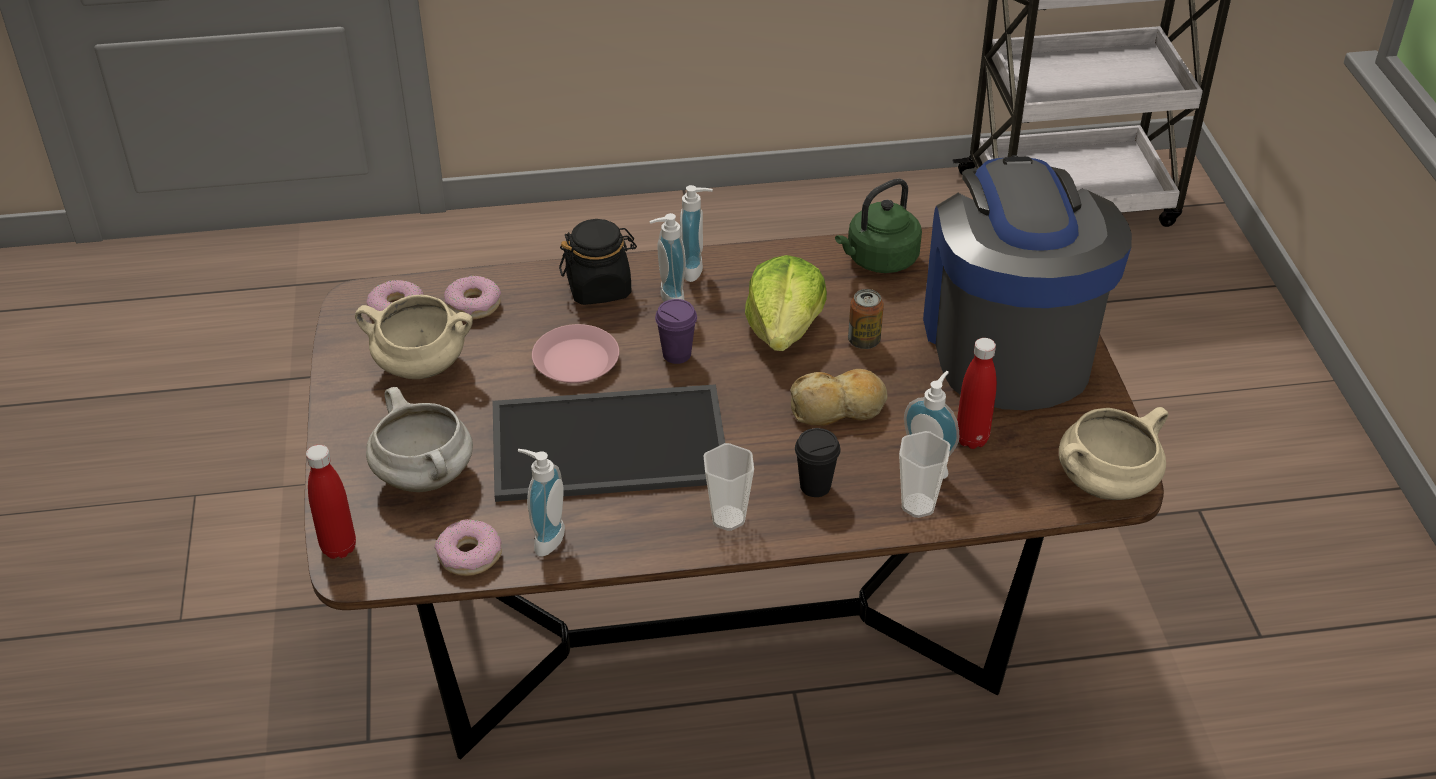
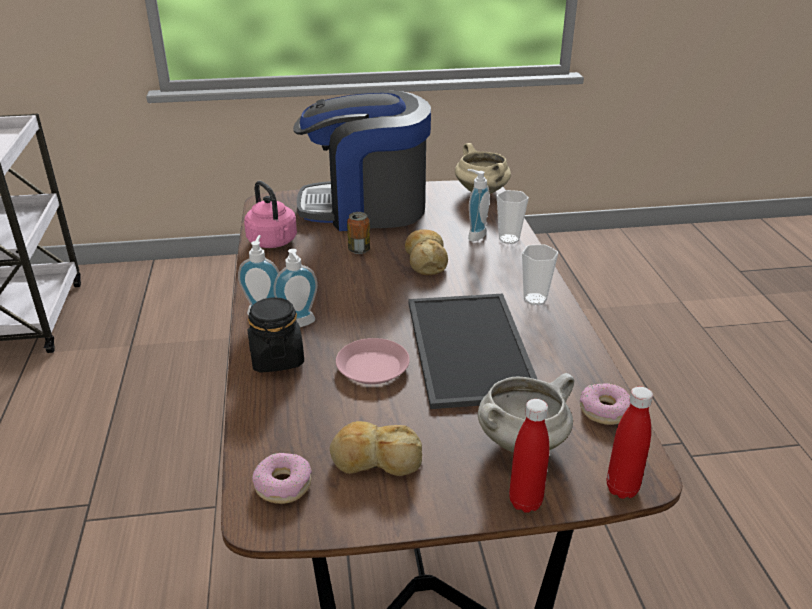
camera: 90 degrees left, 10 degrees down
beige cooking pot [355,295,473,379] -> bread [330,421,422,476]
donut [444,275,501,319] -> none
soap dispenser [518,449,565,556] -> none
purple cup [655,299,697,364] -> none
lettuce [745,255,827,351] -> none
black cup [795,428,841,497] -> none
green kettle [835,178,922,273] -> pink kettle [244,181,297,248]
red bottle [957,338,997,449] -> red bottle moved to [509,399,549,513]

